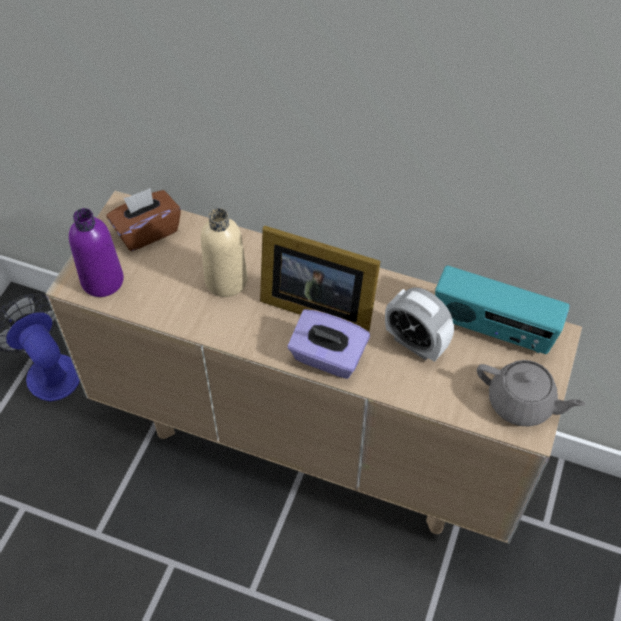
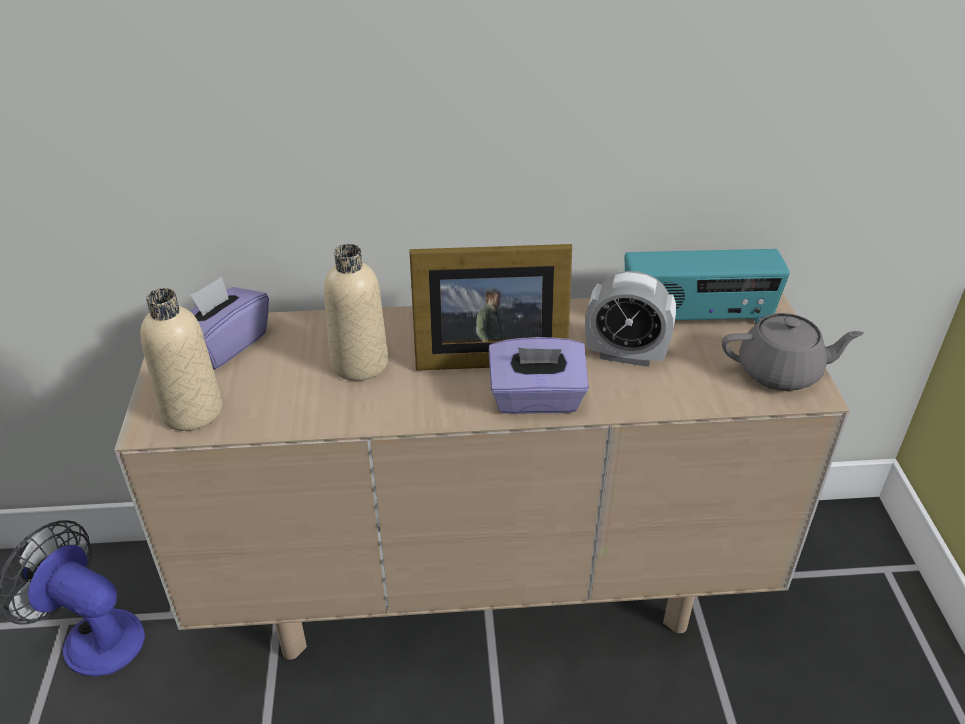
camera: 25 degrees left, 15 degrees down
purple bottle [69,208,124,297] -> beige bottle [140,288,222,431]
brown tissue box [106,188,181,251] -> purple tissue box [190,276,269,370]

